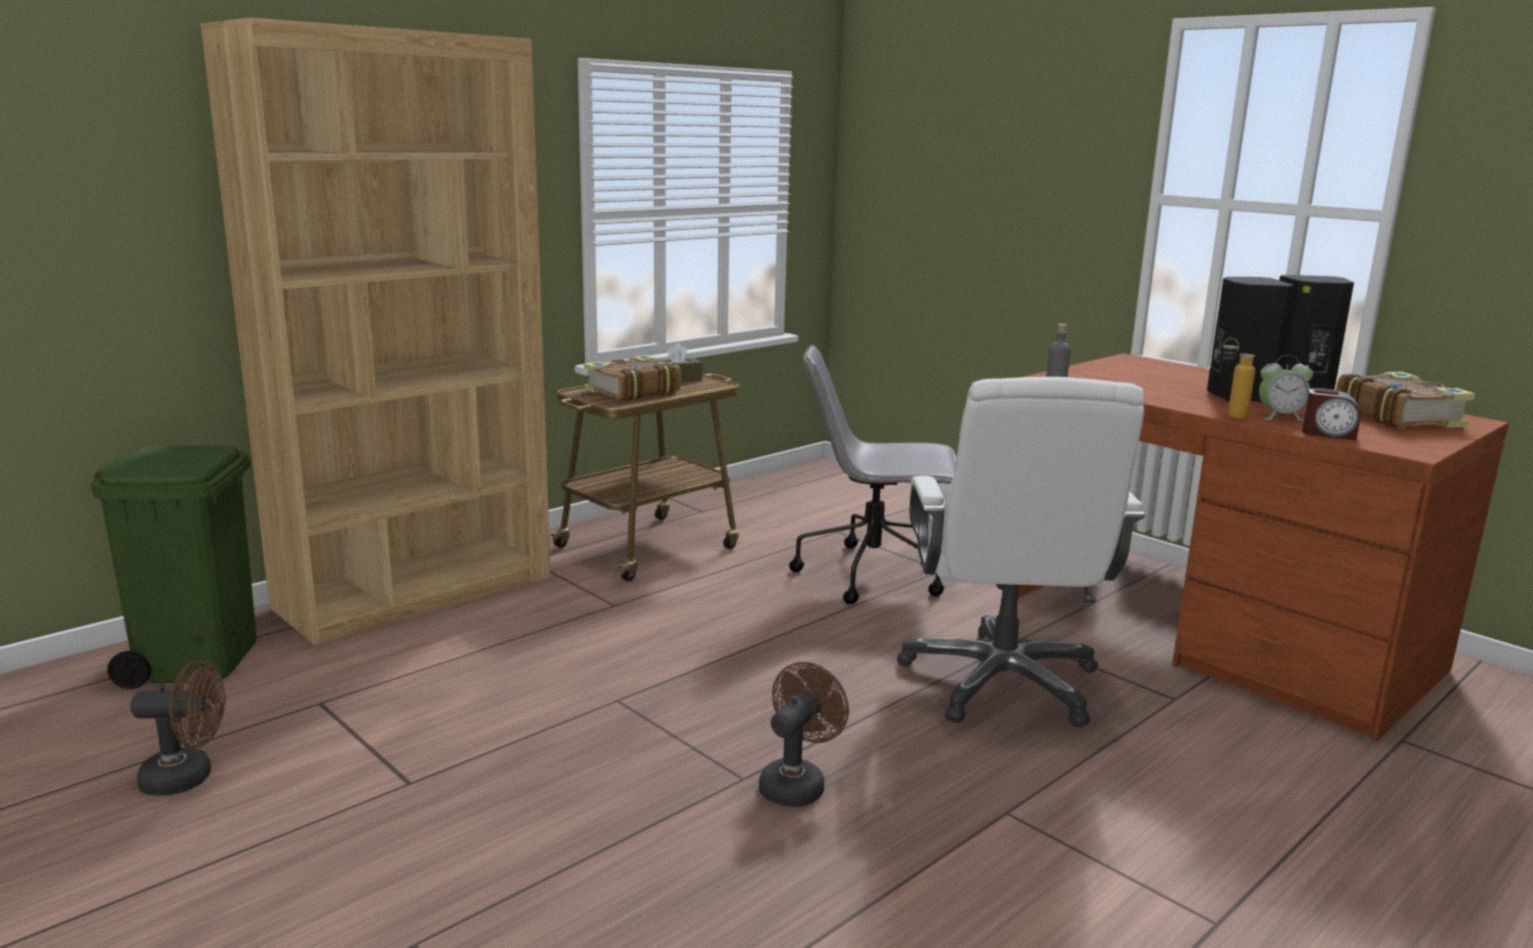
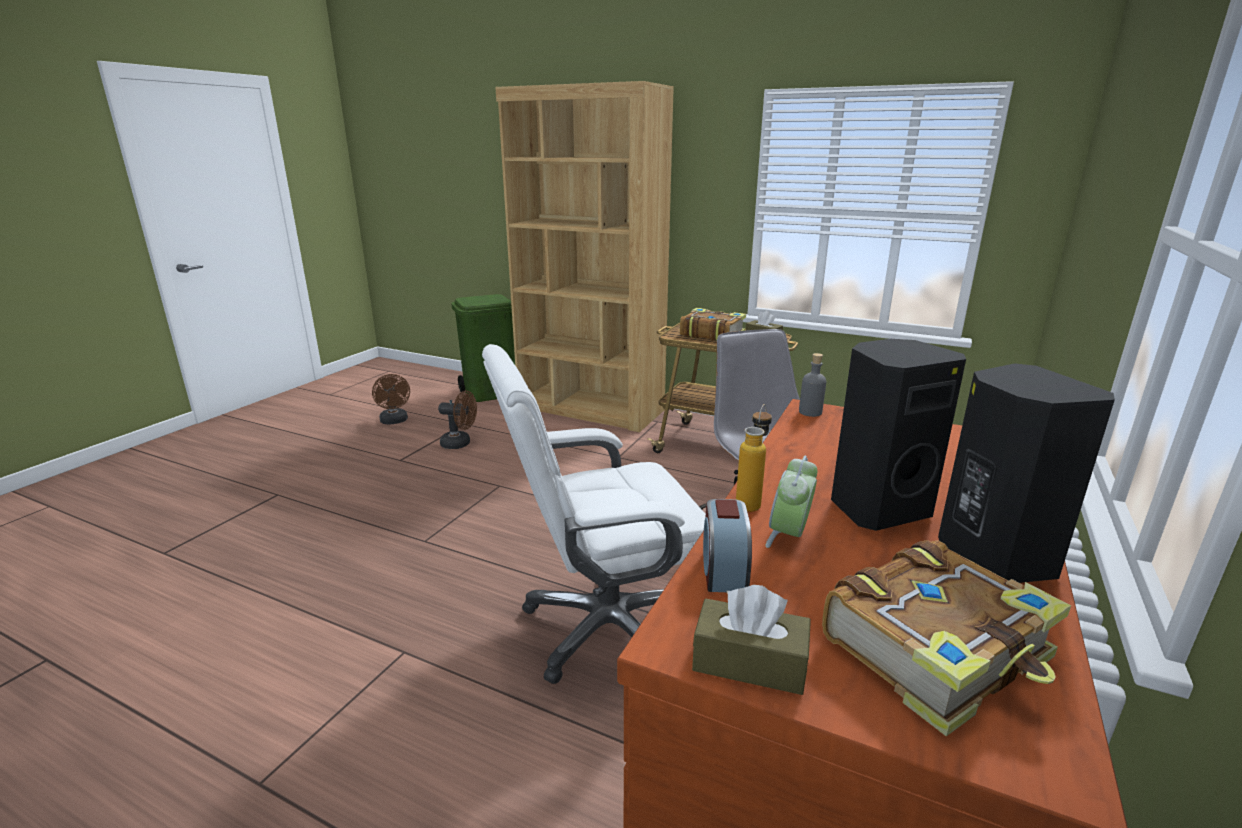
camera: 70 degrees right, 5 degrees up
brown fan [759,662,849,807] -> brown fan moved to [438,391,477,449]
alarm clock [1259,355,1313,421] -> alarm clock turned 45 degrees clockwise [765,455,817,548]
none -> brown tissue box [692,585,811,695]

